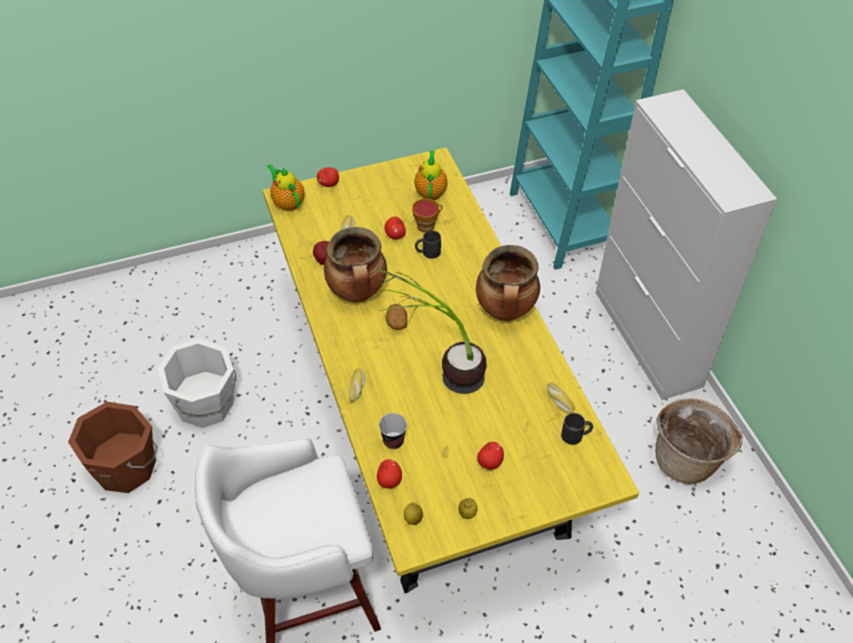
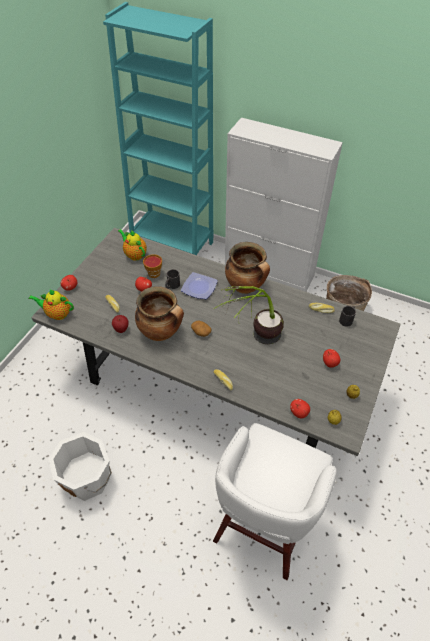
camera: 45 degrees left, 0 degrees up
brown bucket [68,402,158,493] -> none
yellow dining table [263,148,639,593] -> grey dining table [31,228,401,456]
cup [379,413,407,449] -> none
none -> plate [181,272,218,299]

